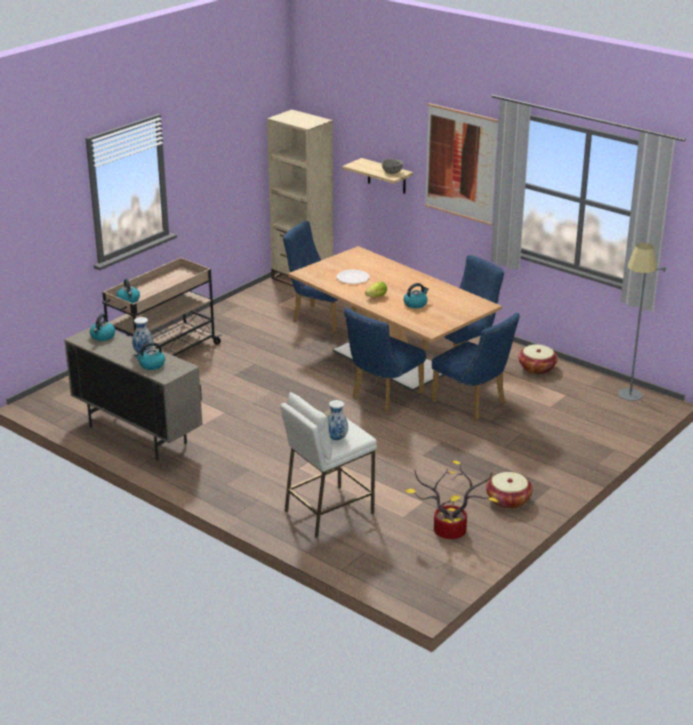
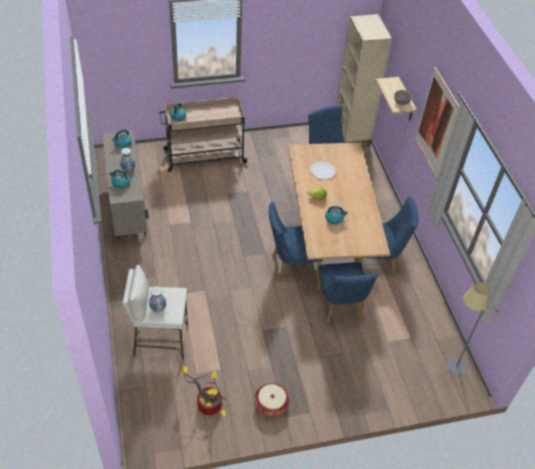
camera: 35 degrees right, 20 degrees up
basket [518,344,558,374] -> none

